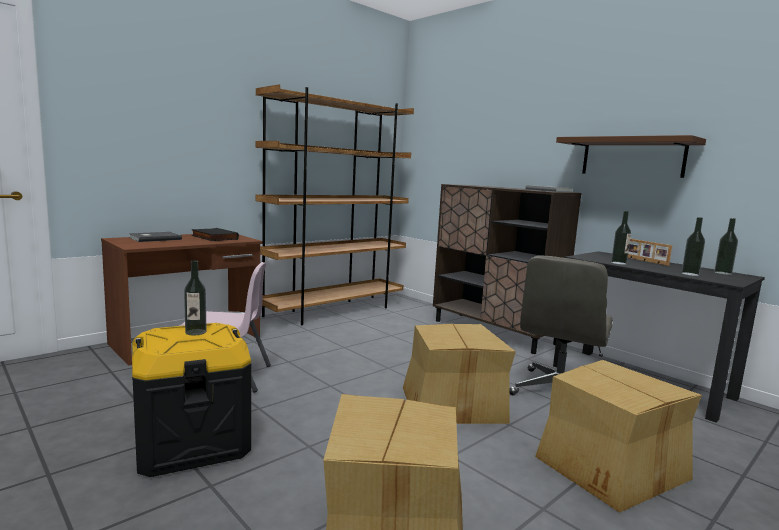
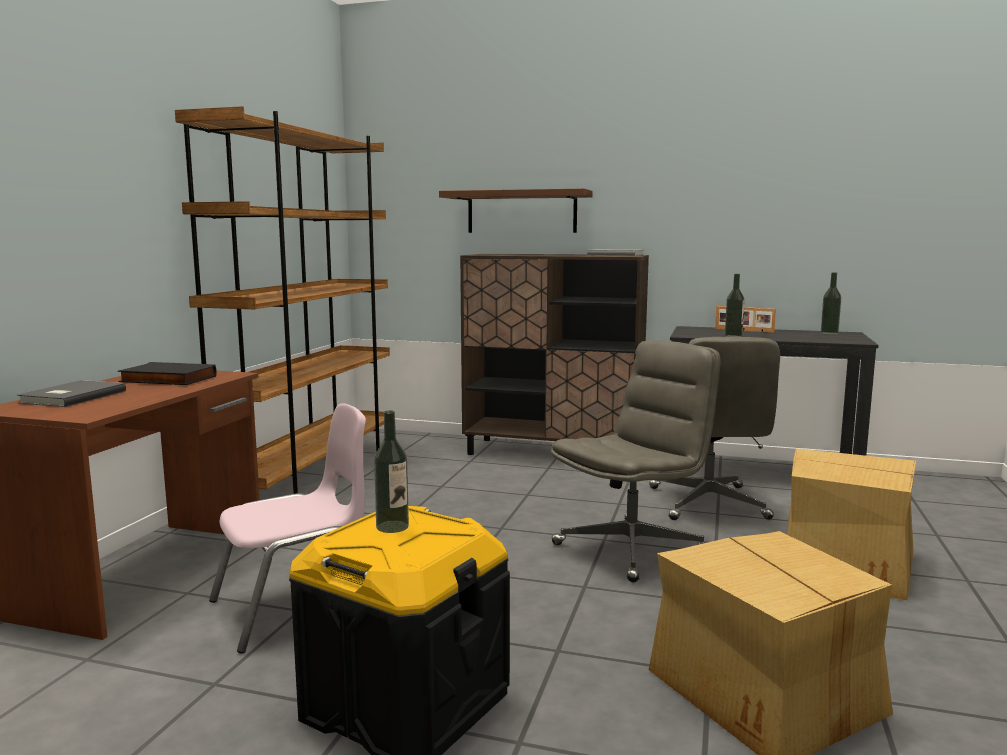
camera: 30 degrees left, 0 degrees up
cardboard box [403,324,516,424] -> grey office chair [551,340,721,582]
brown shelf [556,135,706,178] -> brown shelf moved to [439,188,593,233]
bottle [682,217,705,276] -> none

